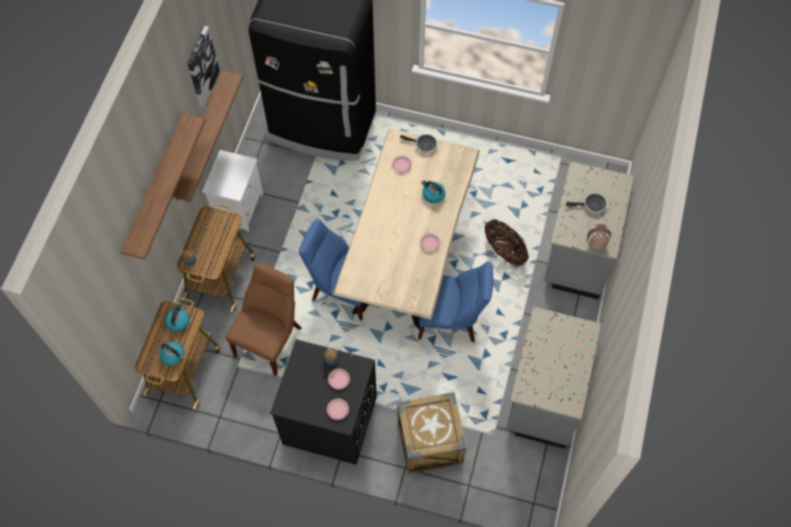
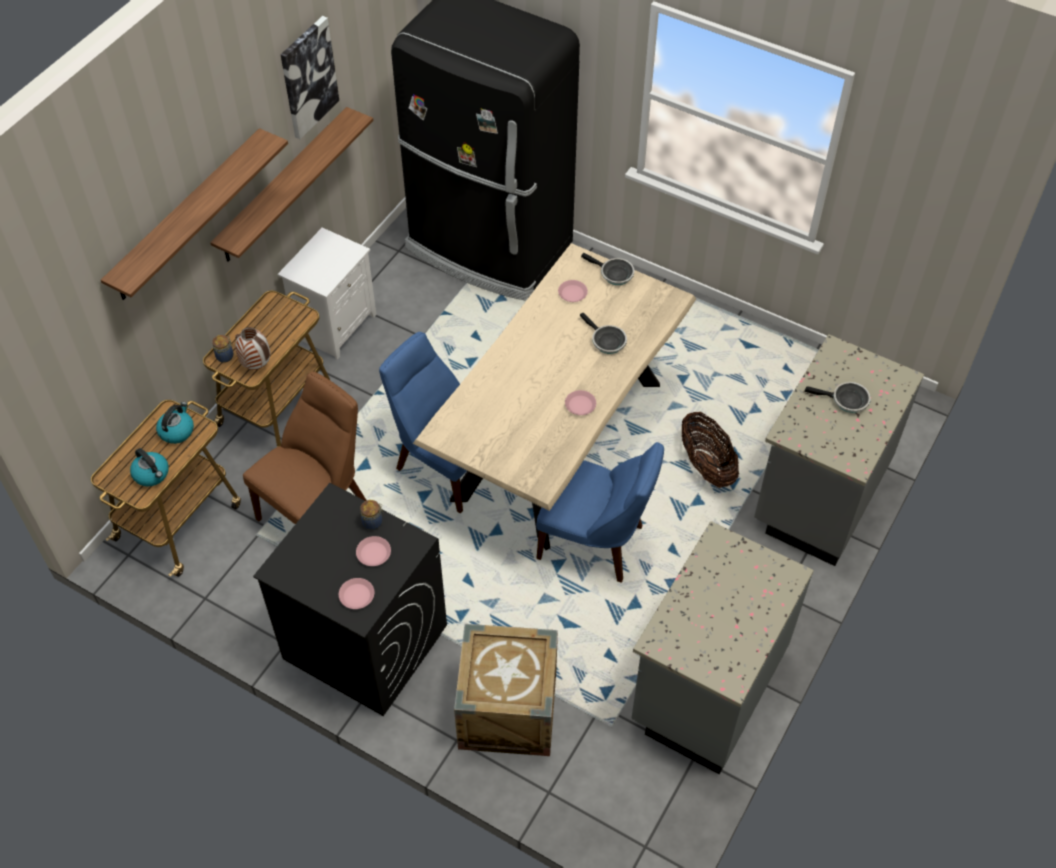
camera: 15 degrees right, 10 degrees down
kettle [421,180,445,203] -> frying pan [580,313,627,354]
vase [587,224,611,250] -> vase moved to [235,327,270,370]

